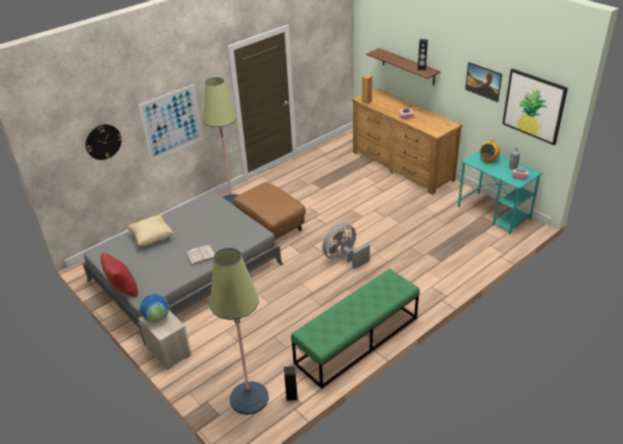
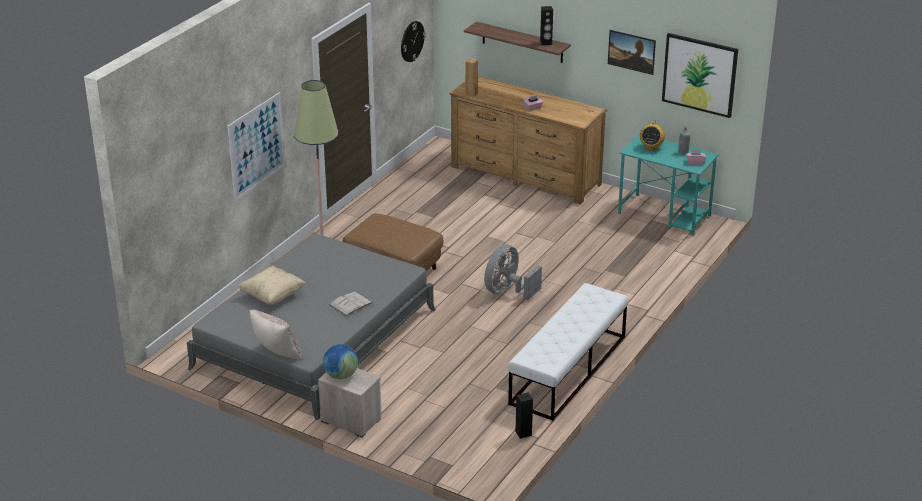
camera: 20 degrees left, 5 degrees down
wall clock [86,124,122,160] -> wall clock moved to [401,21,426,62]
red pillow [101,253,138,297] -> beige pillow [250,309,302,359]
floor lamp [210,248,269,415] -> none
green bench [291,269,420,389] -> white bench [508,283,628,421]

